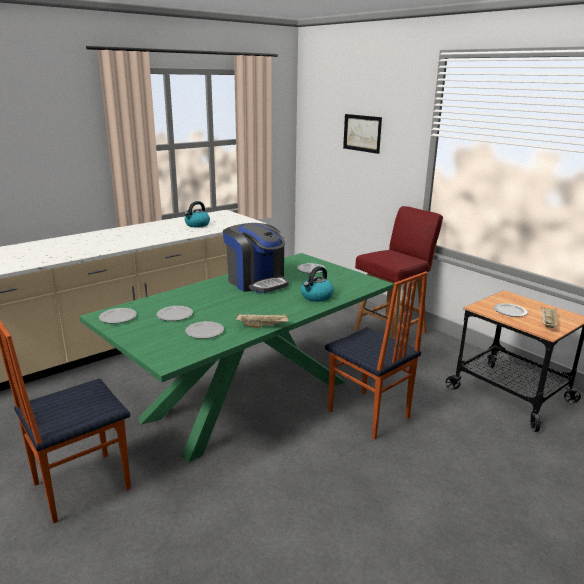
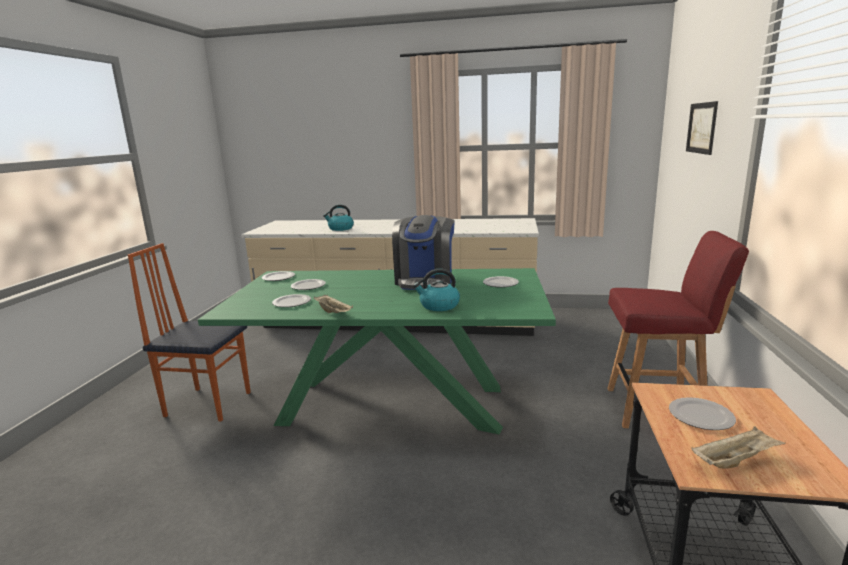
camera: 50 degrees right, 5 degrees down
kettle [184,201,210,227] -> kettle moved to [323,204,354,231]
chair [325,271,428,440] -> none

